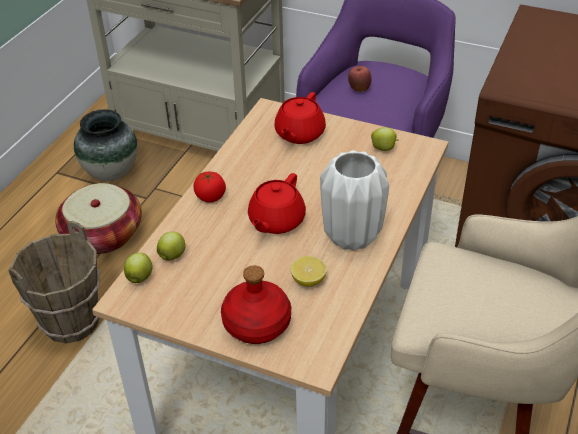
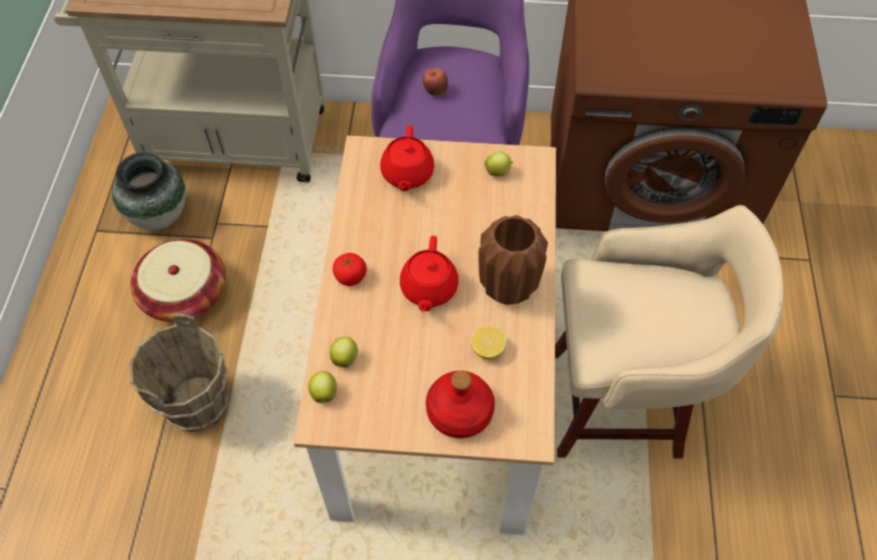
camera: 20 degrees left, 15 degrees up
white vase [320,150,389,251] -> brown vase [478,215,548,305]

